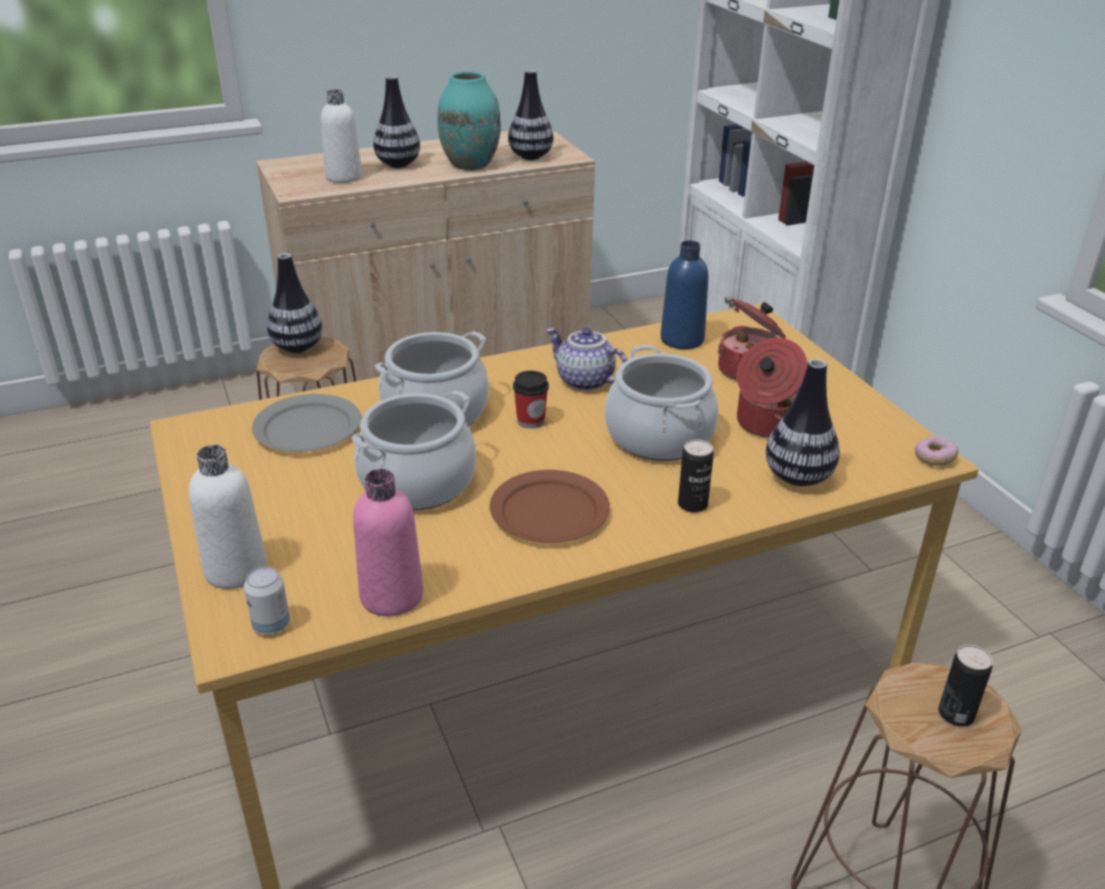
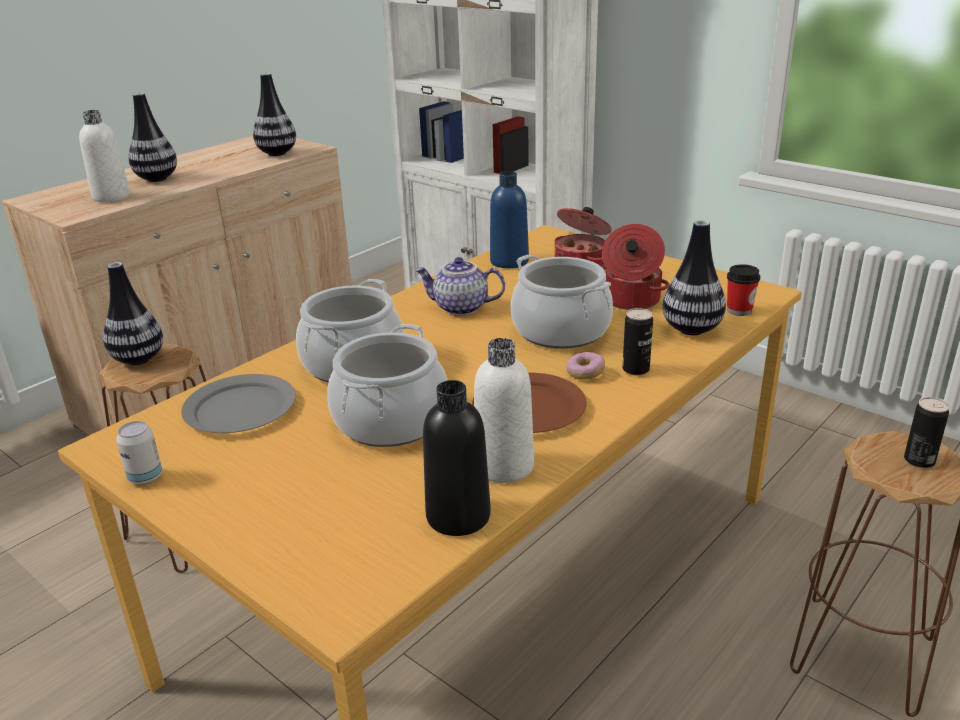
camera: 25 degrees left, 5 degrees down
white bottle [189,445,267,589] -> white bottle moved to [474,338,534,483]
can [244,566,290,635] -> can moved to [116,421,162,485]
pink bottle [353,469,423,616] -> black bottle [423,380,491,536]
turquoise vase [437,71,501,170] -> none
cup [513,371,549,429] -> cup moved to [727,264,760,316]
donut [915,437,958,466] -> donut moved to [566,352,605,380]

